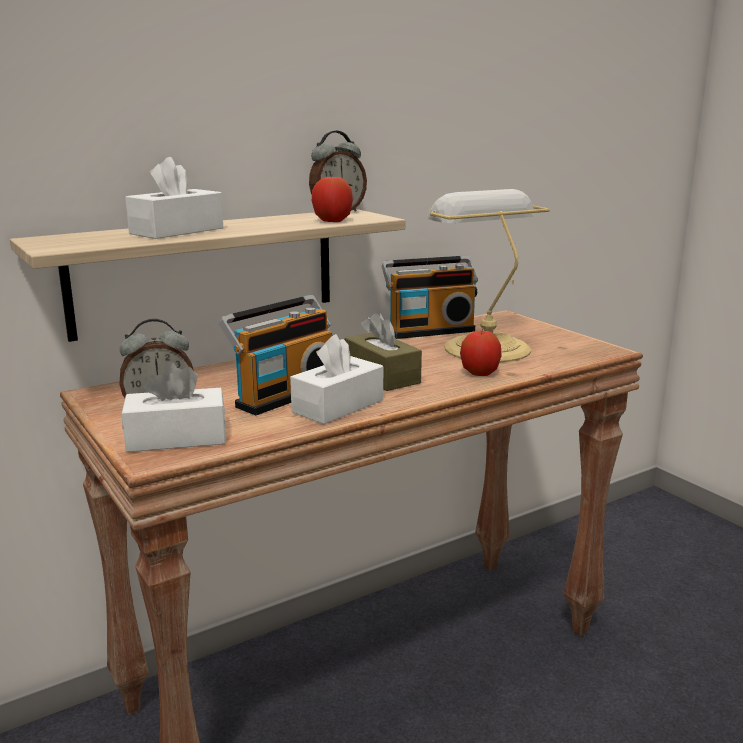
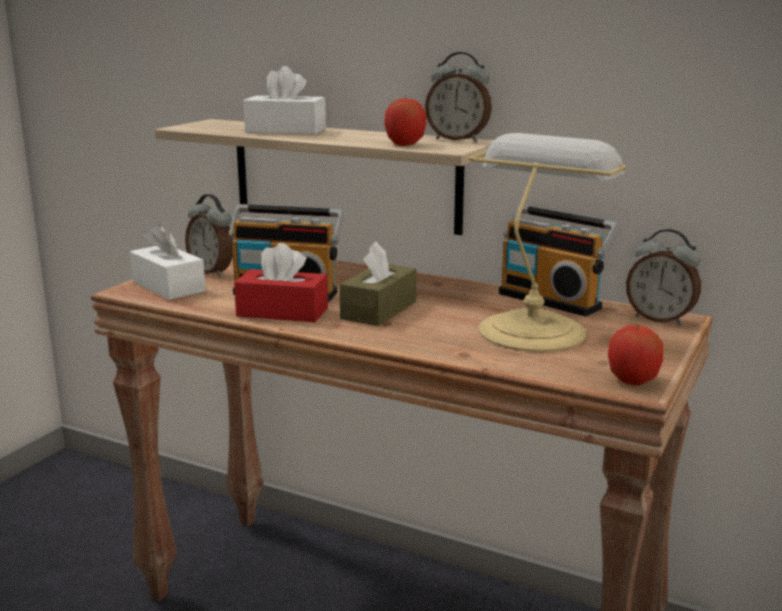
camera: 60 degrees right, 0 degrees up
white tissue box [290,334,383,424] -> red tissue box [234,243,328,322]
apple [460,329,502,376] -> apple moved to [608,325,663,385]
none -> alarm clock [626,229,701,325]

